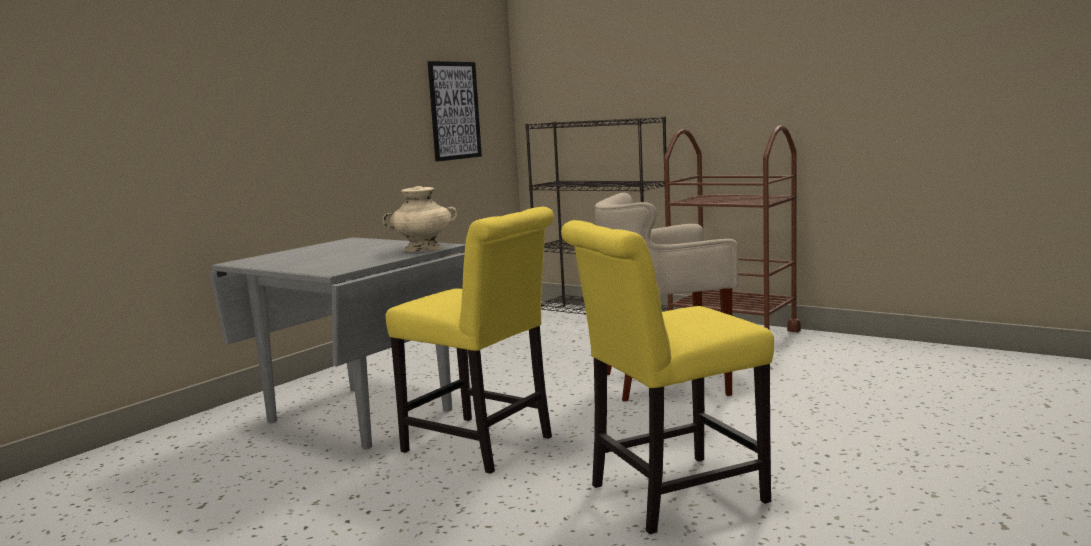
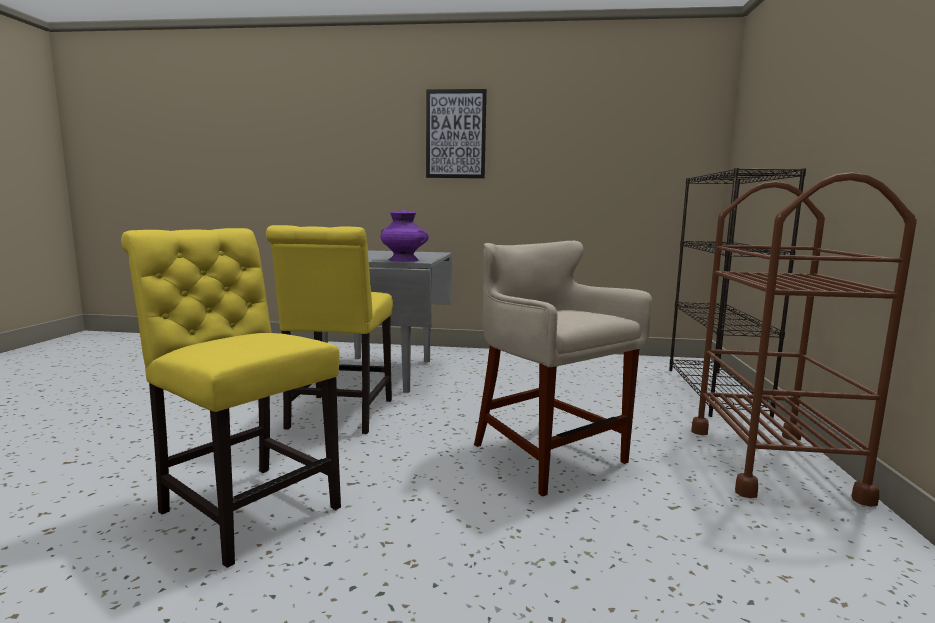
camera: 60 degrees right, 0 degrees up
beige vase [383,186,457,252] -> purple vase [380,210,428,262]
picture [428,61,482,162] -> picture moved to [426,89,487,178]

